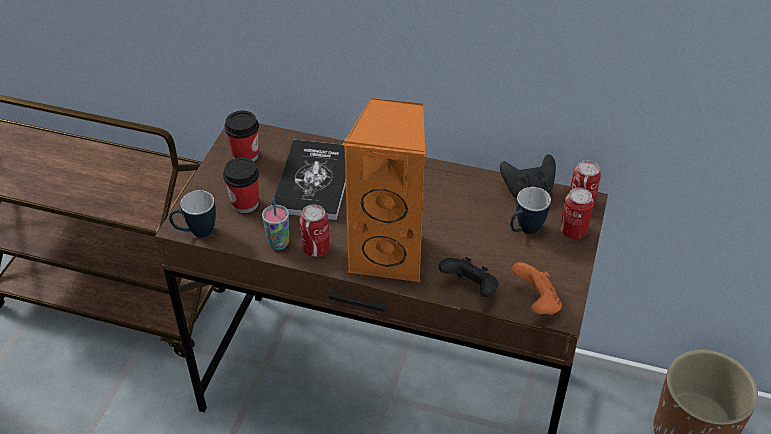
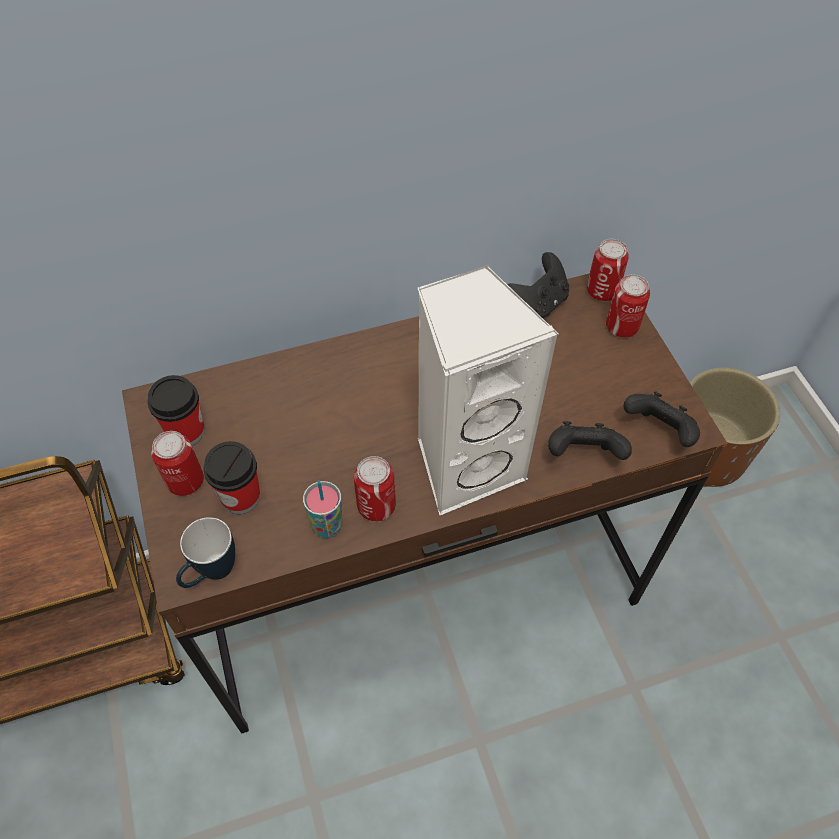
camera: 35 degrees left, 10 degrees up
book [272,140,346,220] -> none
orange speaker [342,97,425,282] -> white speaker [418,264,558,515]
mug [510,187,551,234] -> none
orange game controller [512,262,562,315] -> black game controller [623,391,700,447]
none -> can [151,431,204,496]

